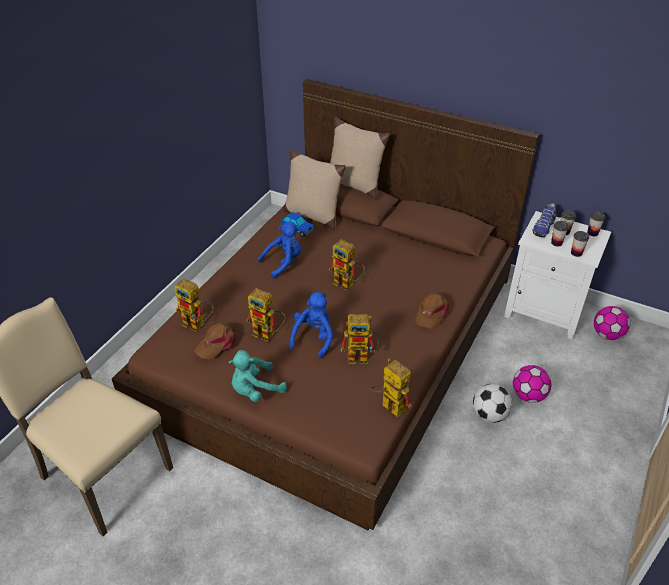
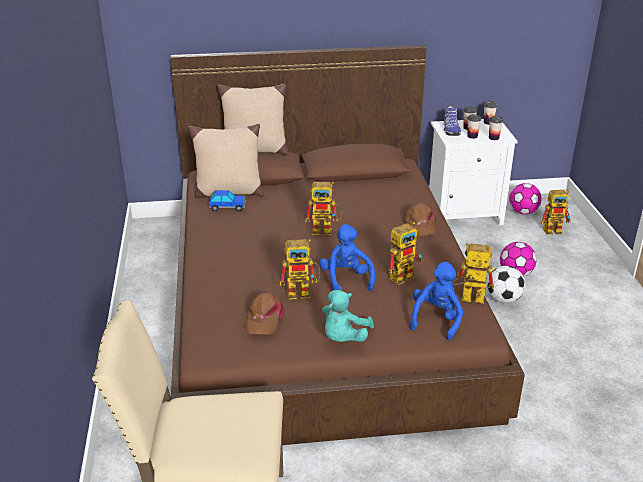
camera: 35 degrees left, 10 degrees down
toy robot [174,279,214,332] -> toy robot moved to [541,189,571,235]
blue plush toy [258,221,301,279] -> blue plush toy moved to [410,262,463,340]

